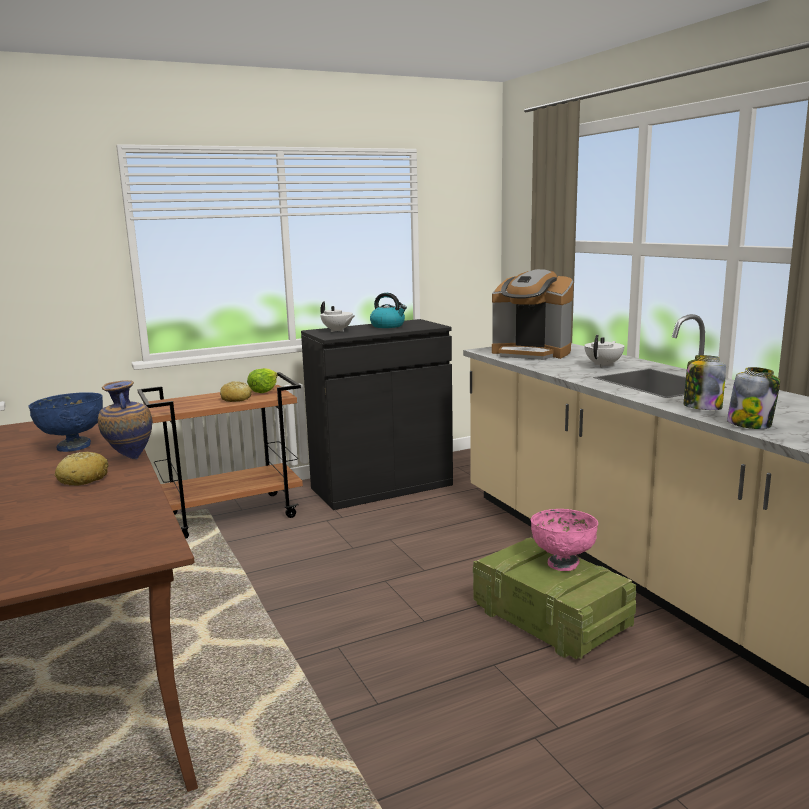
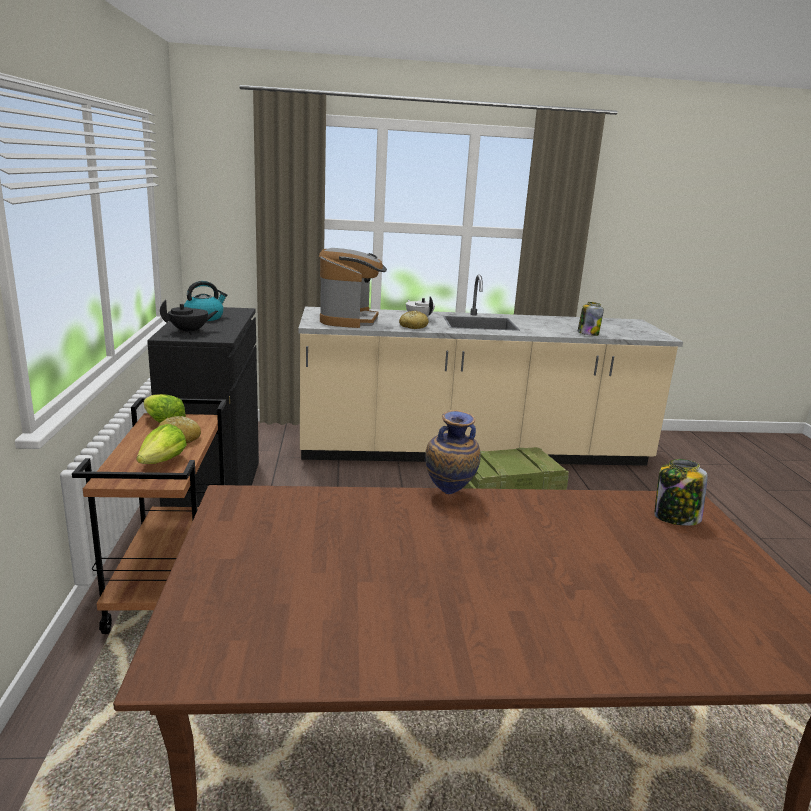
camera: 70 degrees left, 5 degrees up
blue bowl [28,392,103,452] -> none
bread [55,452,109,486] -> bread moved to [399,310,428,329]
white teapot [320,301,355,332] -> black teapot [160,300,218,334]
coffee machine [492,269,573,360] -> coffee machine turned 45 degrees counterclockwise [319,248,387,328]
pink bowl [531,509,598,571] -> none
jar [684,355,726,410] -> jar moved to [654,459,708,526]
none -> lettuce [136,424,187,464]

